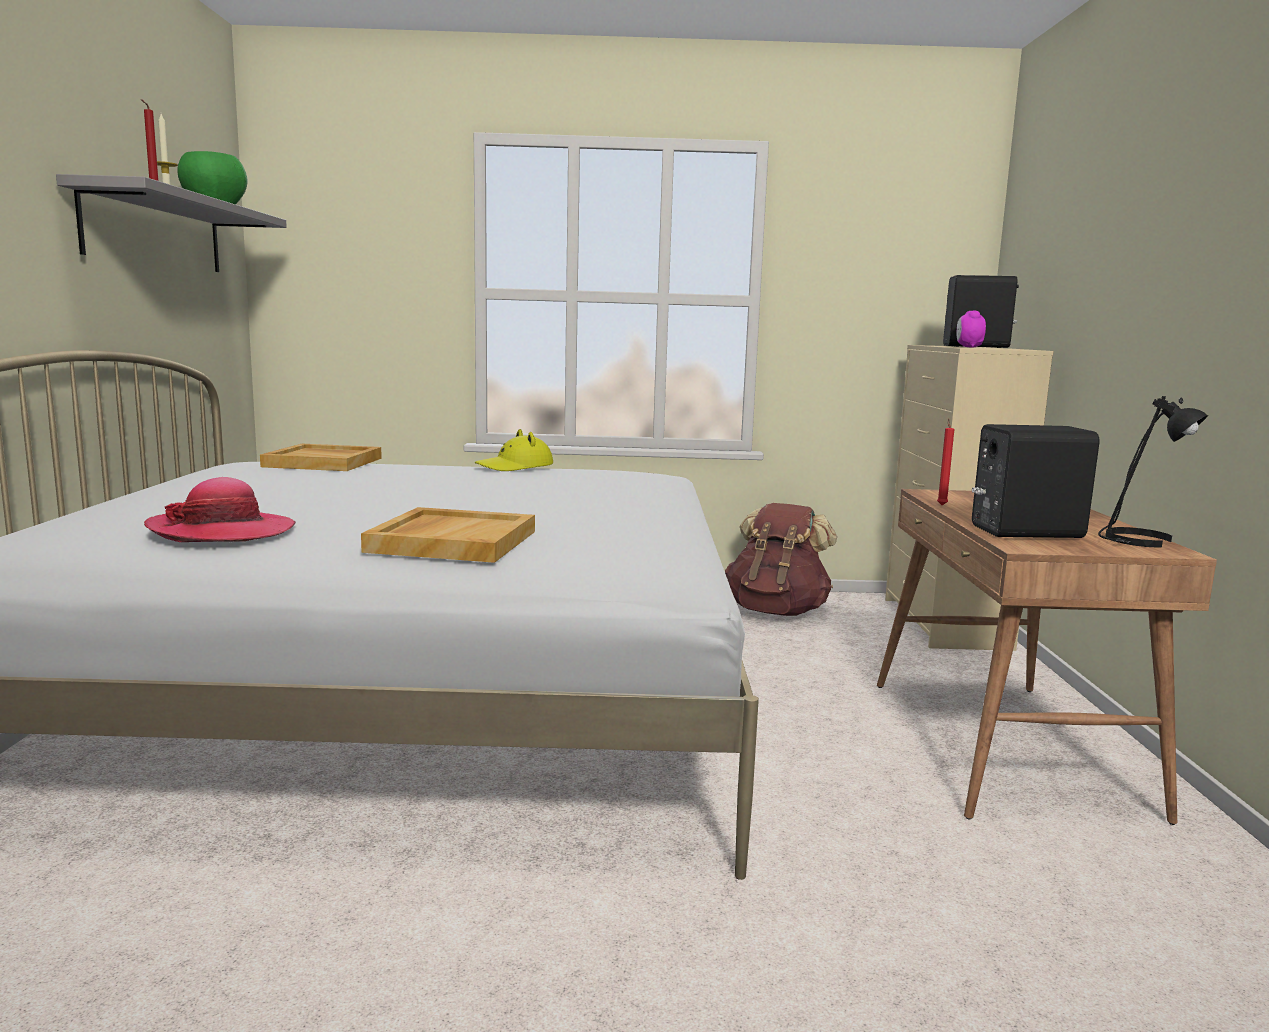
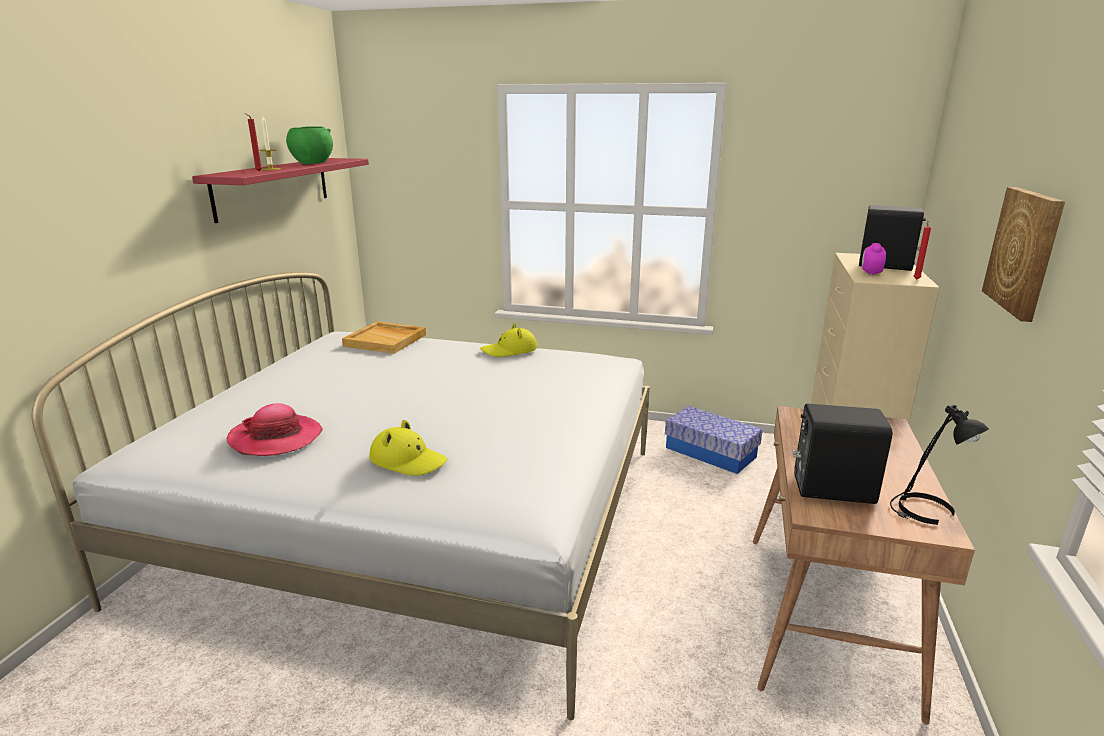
camera: 15 degrees right, 10 degrees up
grey shelf [56,174,287,272] -> red shelf [192,158,369,223]
beige tray [361,507,535,563] -> yellow hat [369,420,447,476]
brown backpack [725,503,837,616] -> storage box [665,406,763,474]
red candle [937,419,954,505] -> red candle moved to [914,221,931,279]
none -> picture [982,187,1065,322]

